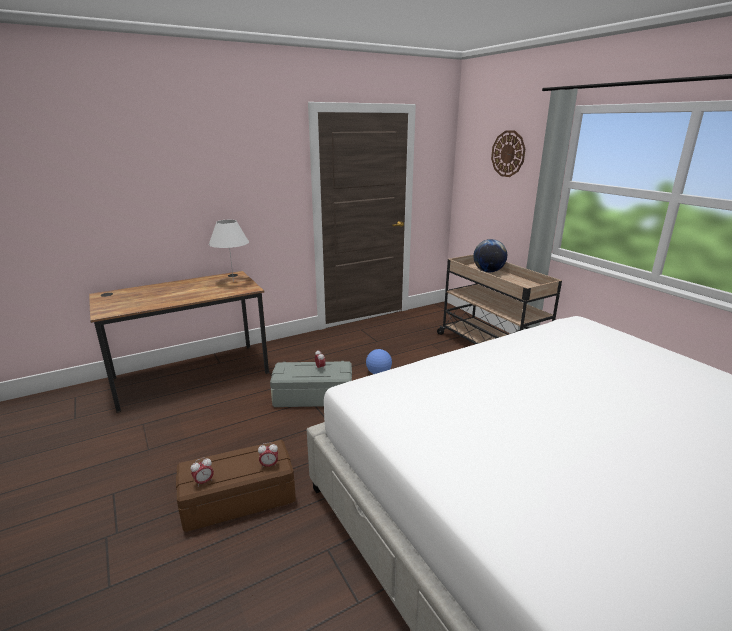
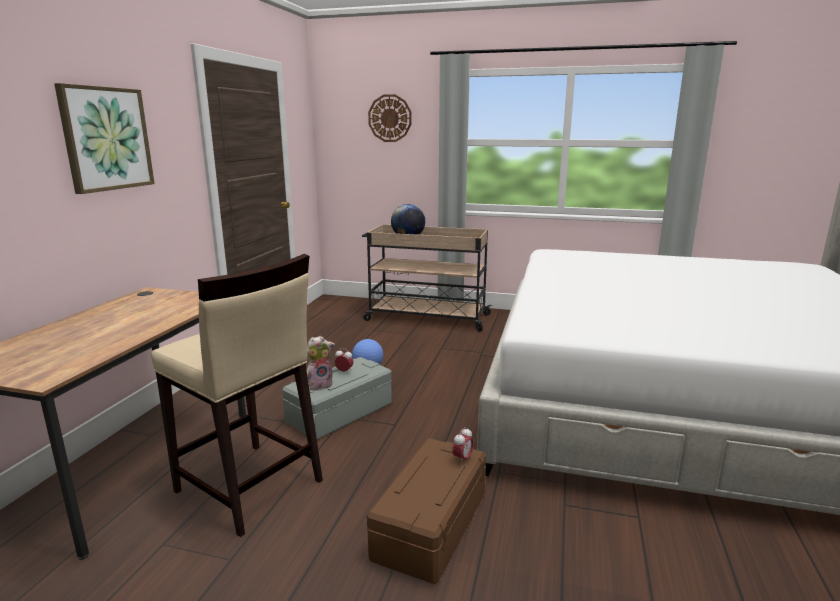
camera: 45 degrees left, 5 degrees down
alarm clock [191,457,214,487] -> none
white table lamp [209,220,249,282] -> none
none -> picture [54,83,155,194]
none -> beige stool [151,254,323,537]
none -> plush toy [307,336,335,390]

